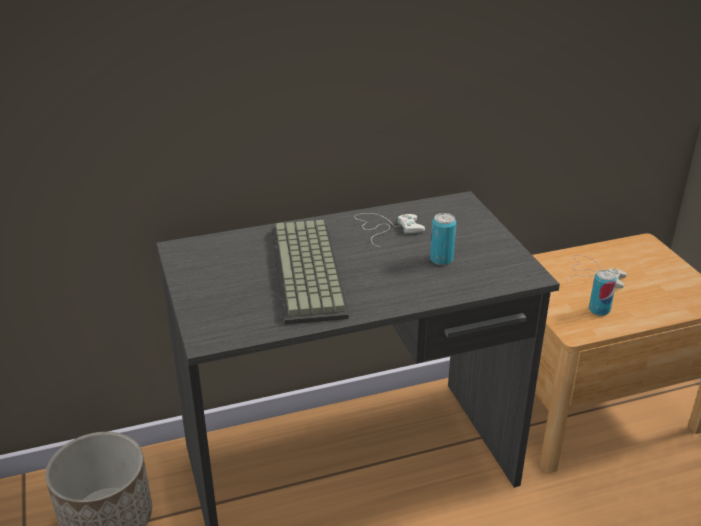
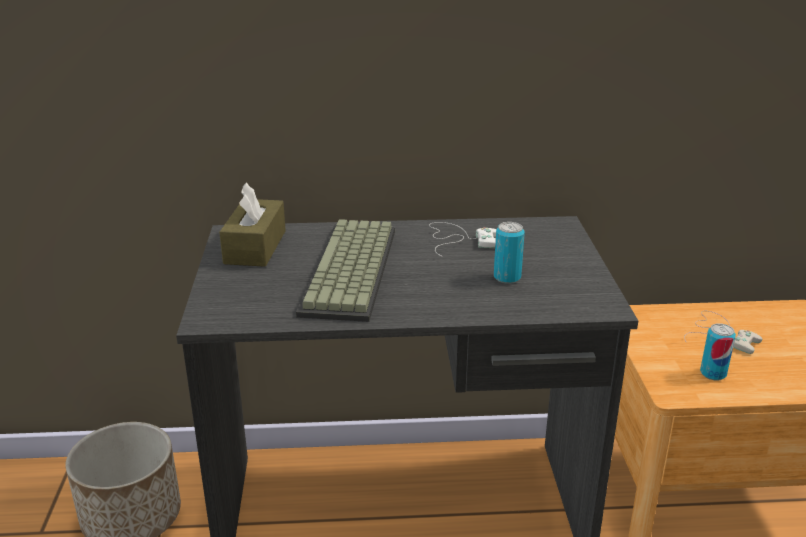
camera: 15 degrees right, 5 degrees down
none -> brown tissue box [219,182,286,267]

